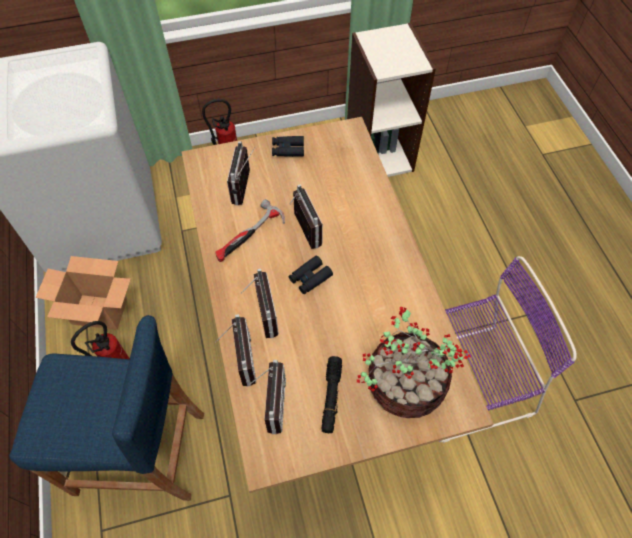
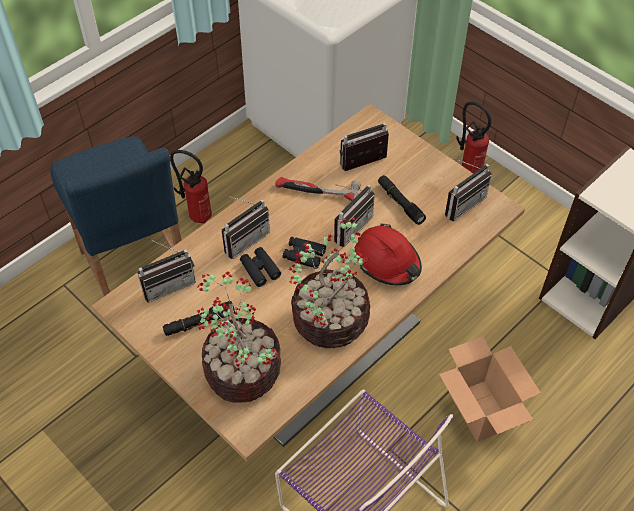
camera: 60 degrees right, 5 degrees down
cardboard box [35,256,131,330] -> cardboard box moved to [439,336,541,442]
radio [215,314,256,386] -> radio moved to [445,159,492,221]
black binoculars [272,136,304,157] -> black binoculars moved to [240,247,281,287]
none -> potted plant [289,217,370,348]
none -> red hard hat [355,224,422,286]
none -> black flashlight [378,175,426,225]

